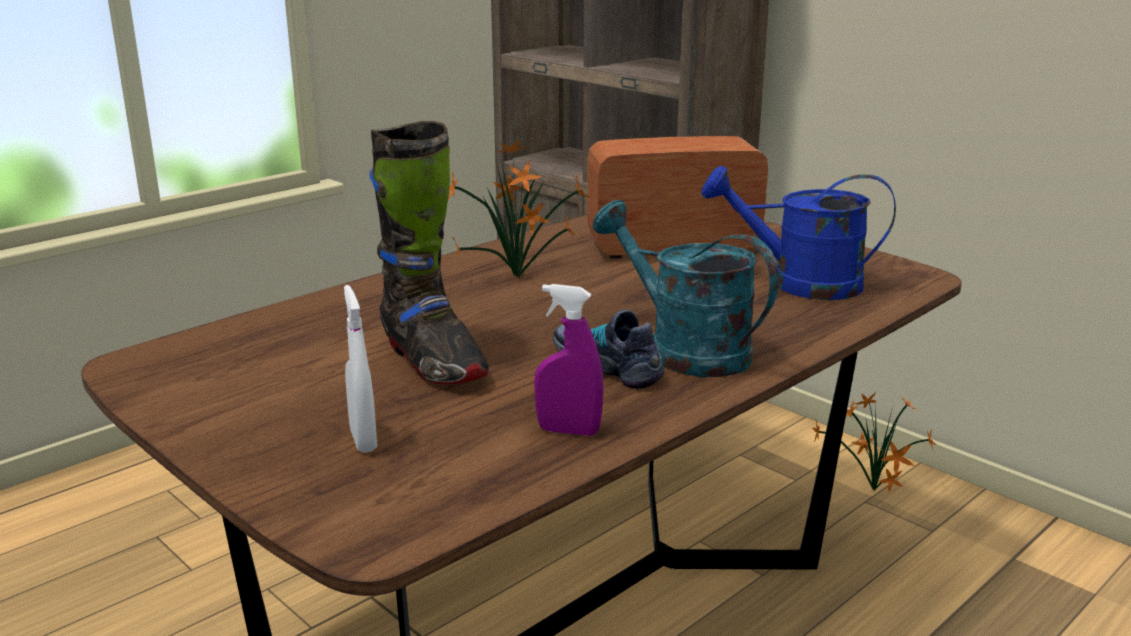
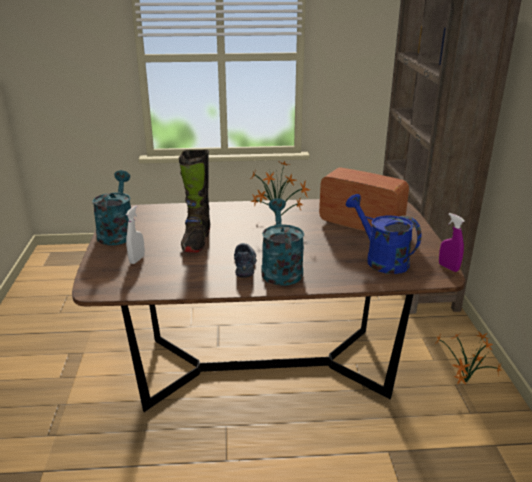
camera: 40 degrees right, 5 degrees up
purple spray bottle [534,284,603,436] -> purple spray bottle moved to [439,213,465,272]
none -> turquoise watering can [92,170,131,245]

